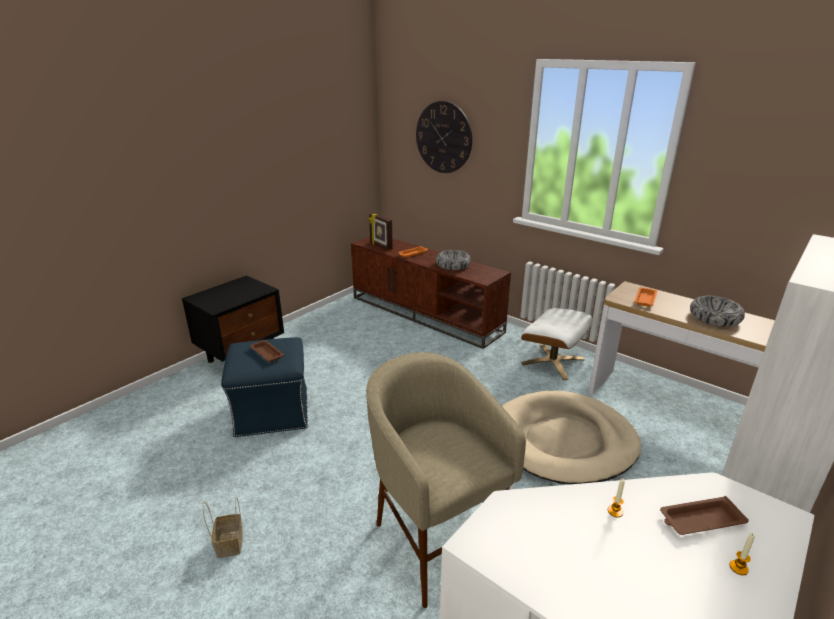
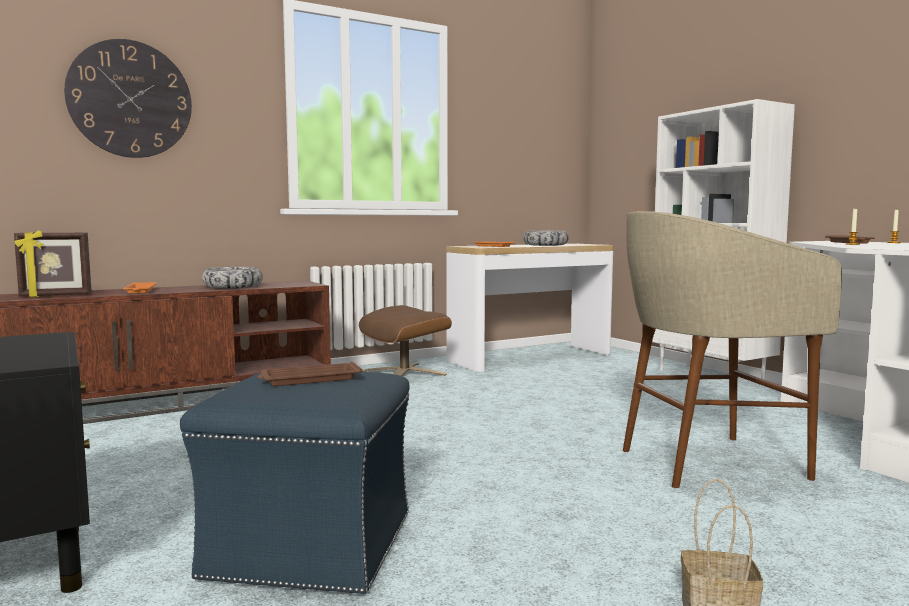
camera: 70 degrees left, 20 degrees down
beige dog bed [502,391,642,484] -> none
white ottoman [521,308,592,380] -> brown ottoman [359,305,452,376]

